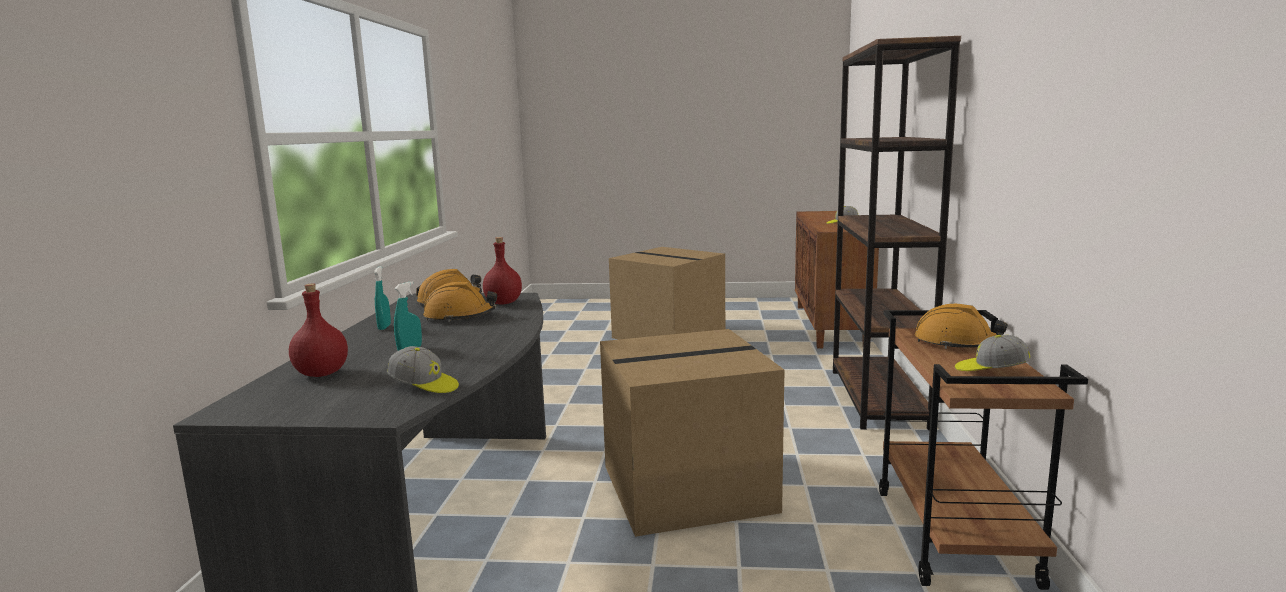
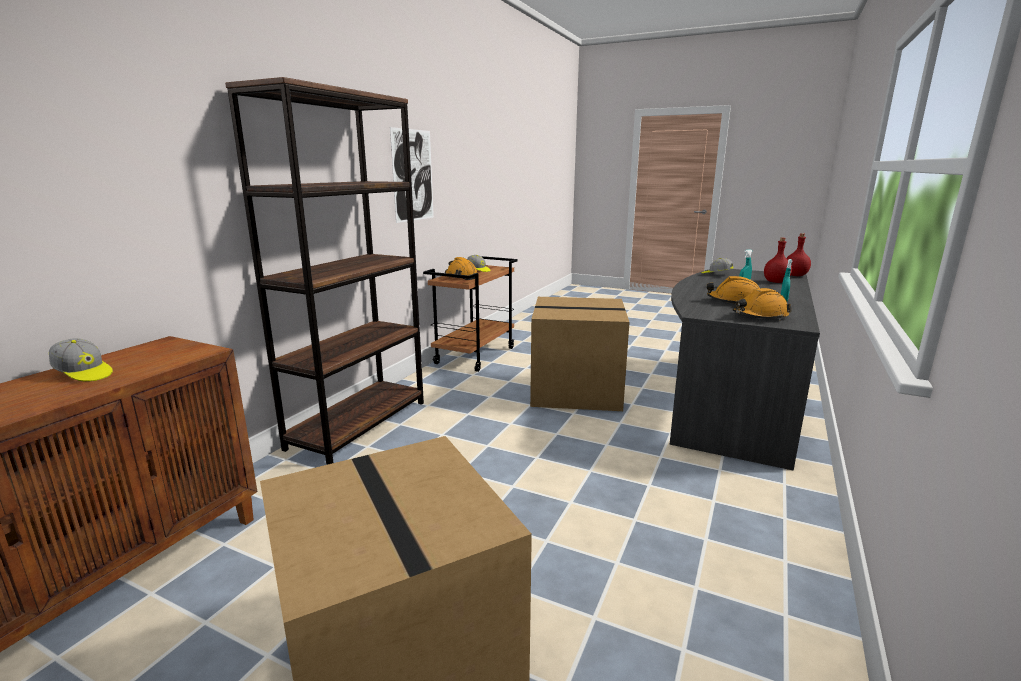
camera: 160 degrees left, 5 degrees up
red bottle [483,237,522,304] -> red bottle moved to [786,233,811,276]
none -> picture [390,127,434,223]

